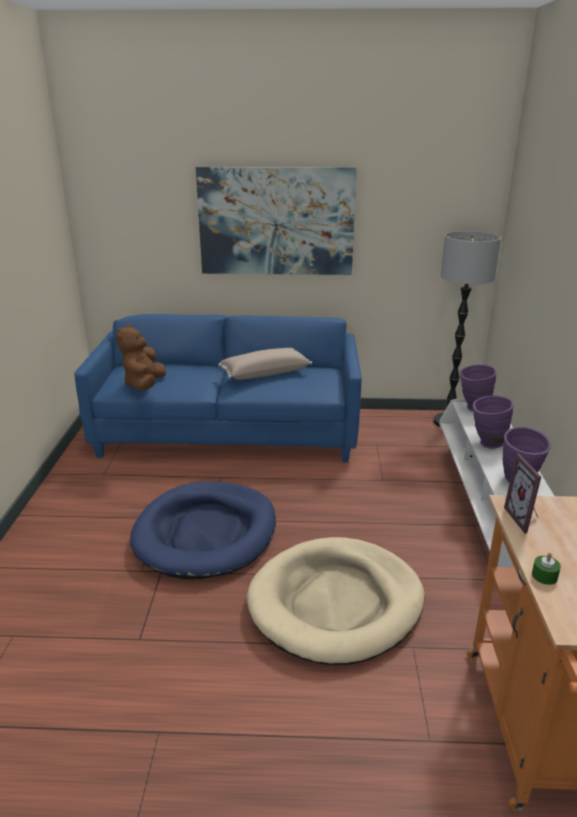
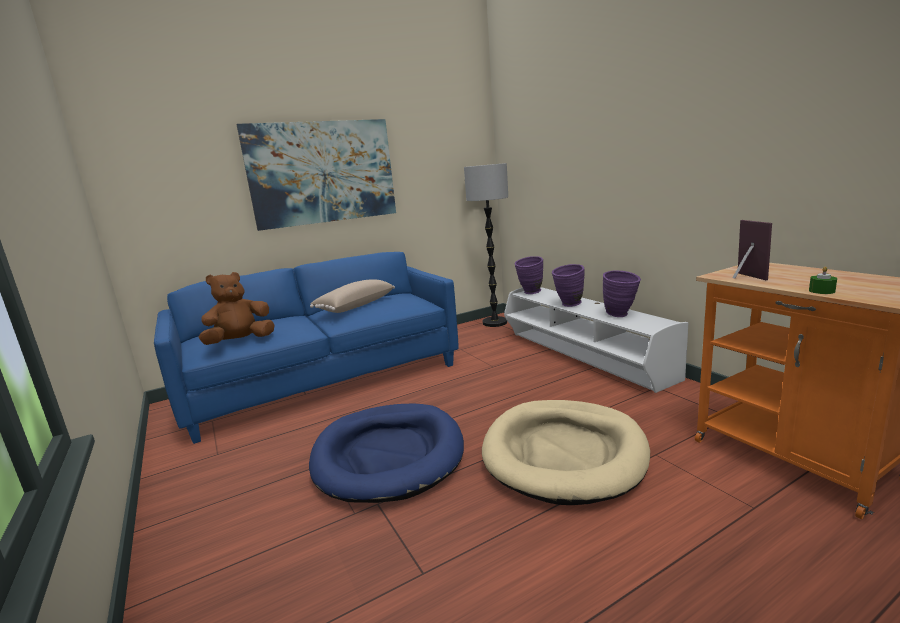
camera: 30 degrees left, 10 degrees down
brown plush toy [116,324,166,391] -> brown plush toy turned 75 degrees clockwise [199,272,275,345]
picture frame [504,453,541,533] -> picture frame turned 150 degrees counterclockwise [732,220,772,280]

